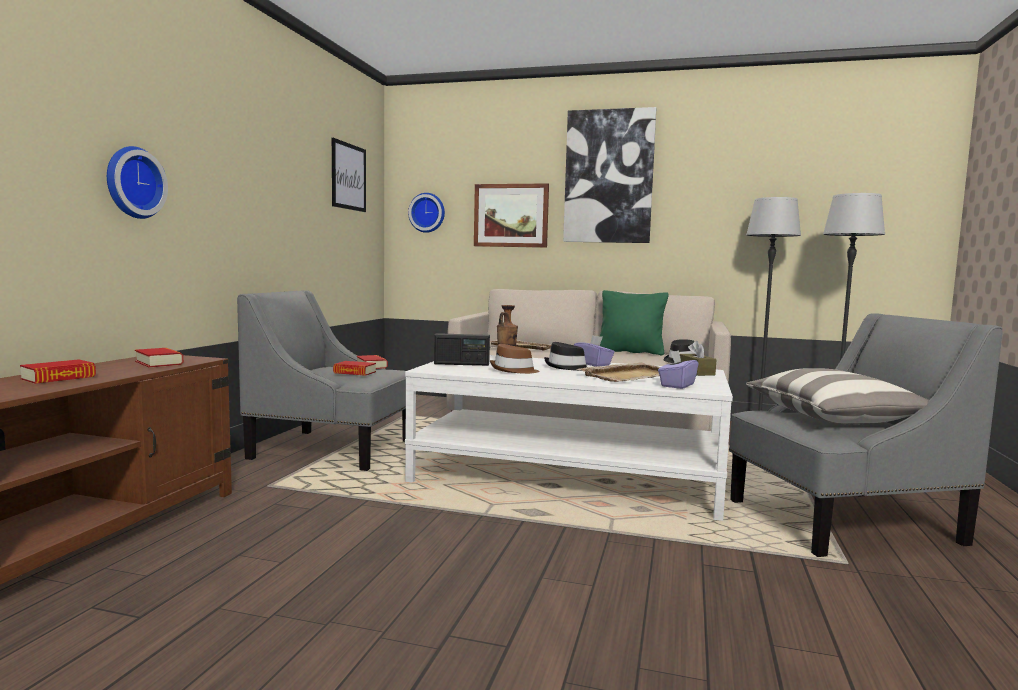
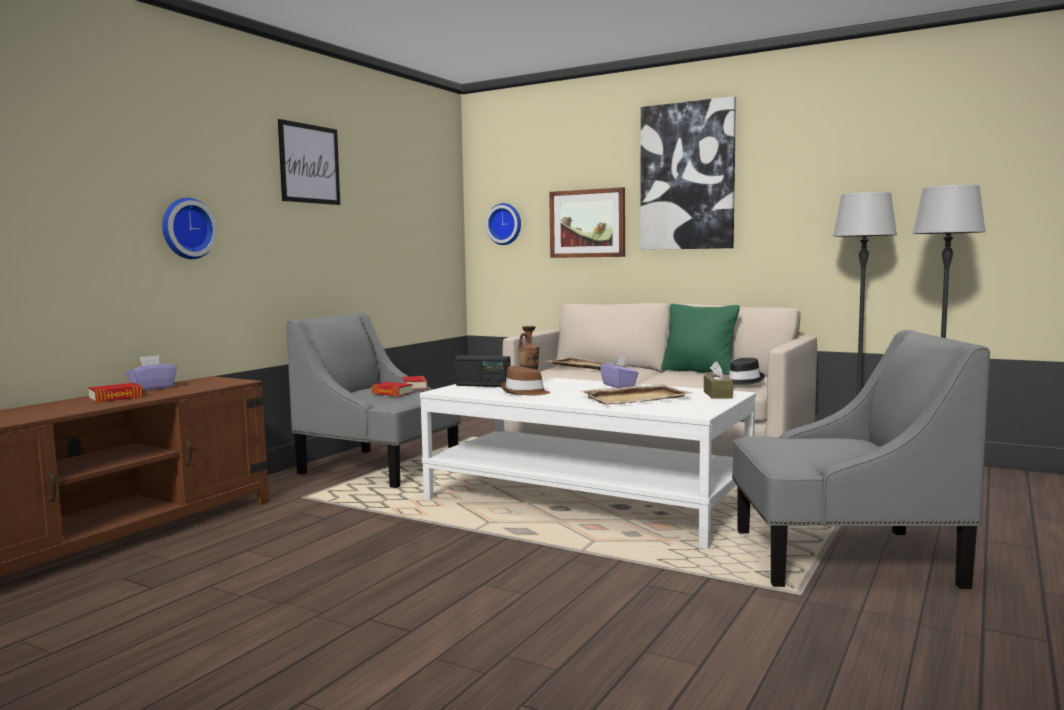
camera: 15 degrees right, 0 degrees up
book [135,348,183,367] -> none
picture [332,138,366,212] -> picture moved to [278,119,340,205]
black hat [544,342,587,371] -> none
purple tissue box [658,350,699,389] -> purple tissue box moved to [126,355,177,391]
pillow [746,368,929,424] -> none

